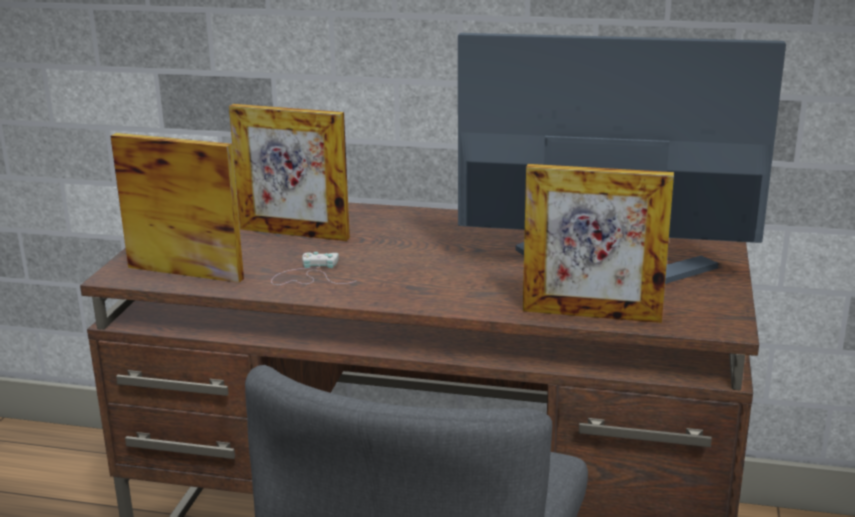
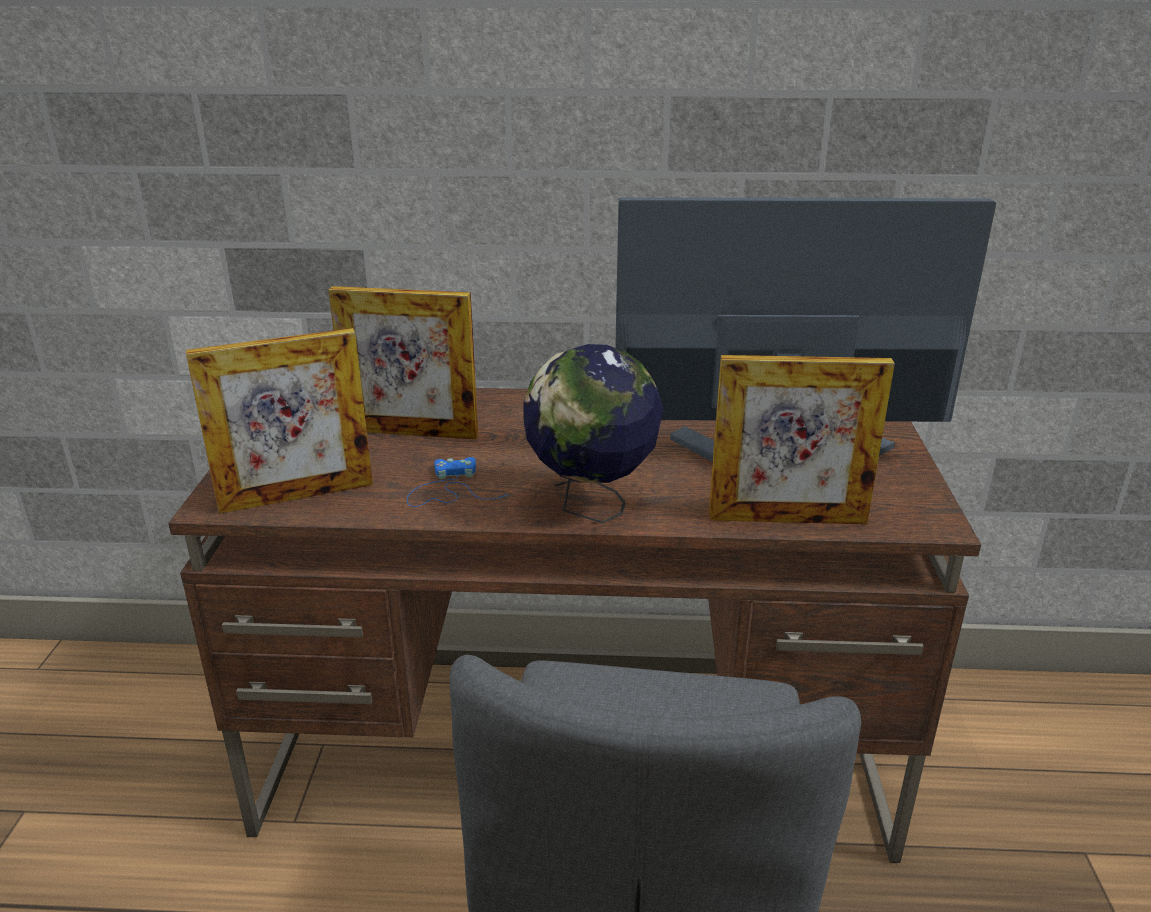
camera: 10 degrees left, 5 degrees up
picture frame [110,133,244,283] -> picture frame turned 150 degrees clockwise [186,328,373,514]
white game controller [271,252,356,285] -> blue game controller [407,457,508,507]
none -> globe [523,344,663,523]

